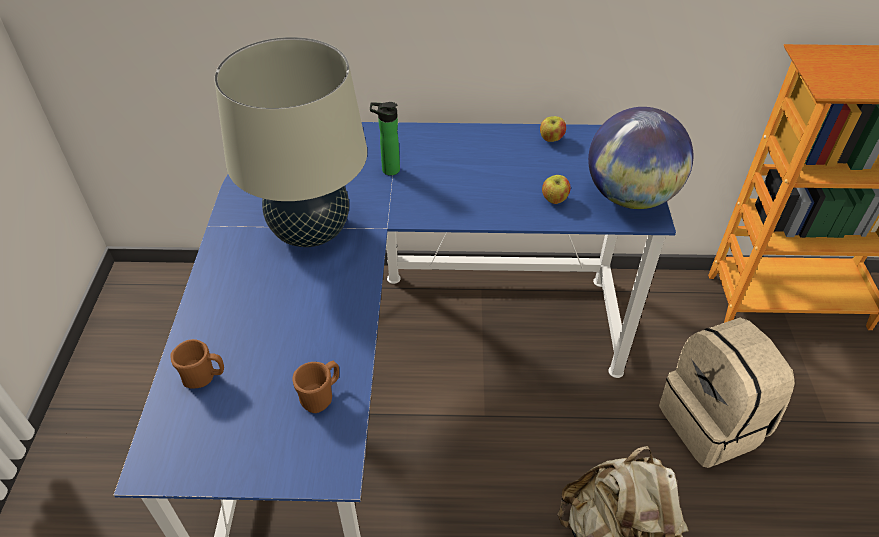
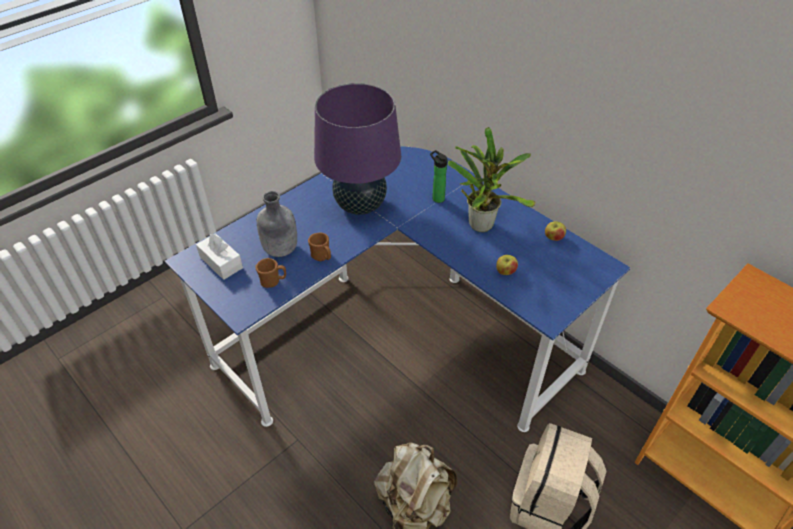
camera: 45 degrees right, 0 degrees up
brown mug [170,339,224,388] -> brown mug moved to [308,233,331,261]
beige table lamp [215,37,367,247] -> purple table lamp [314,83,401,215]
globe [588,107,693,209] -> none
none -> white tissue box [196,233,243,280]
none -> grey bottle [257,191,297,257]
none -> potted plant [448,127,536,232]

